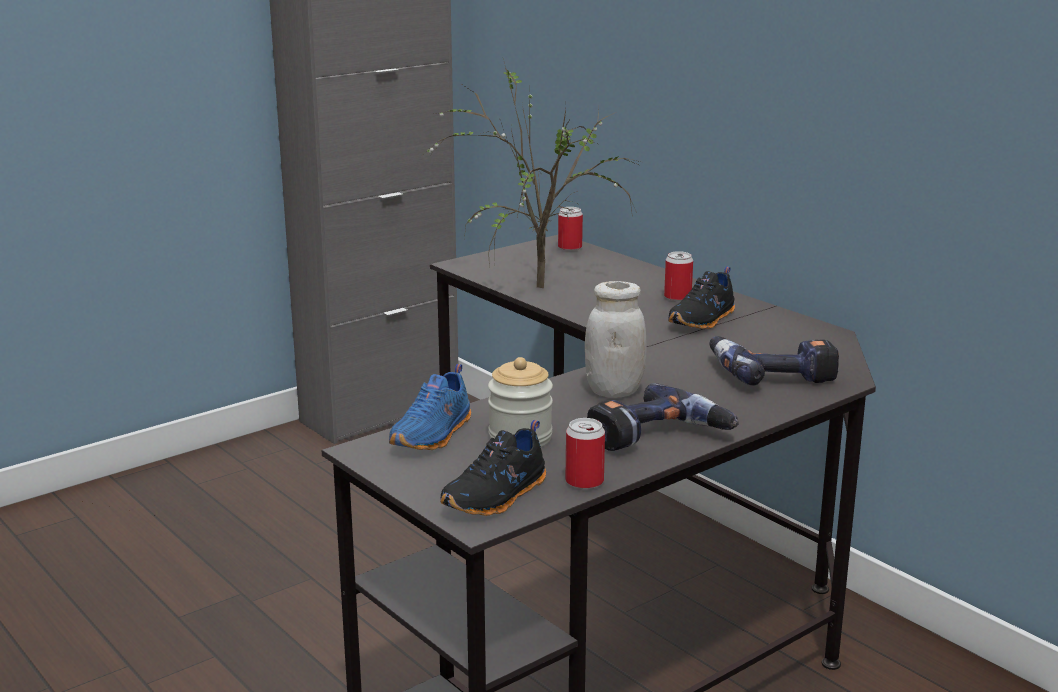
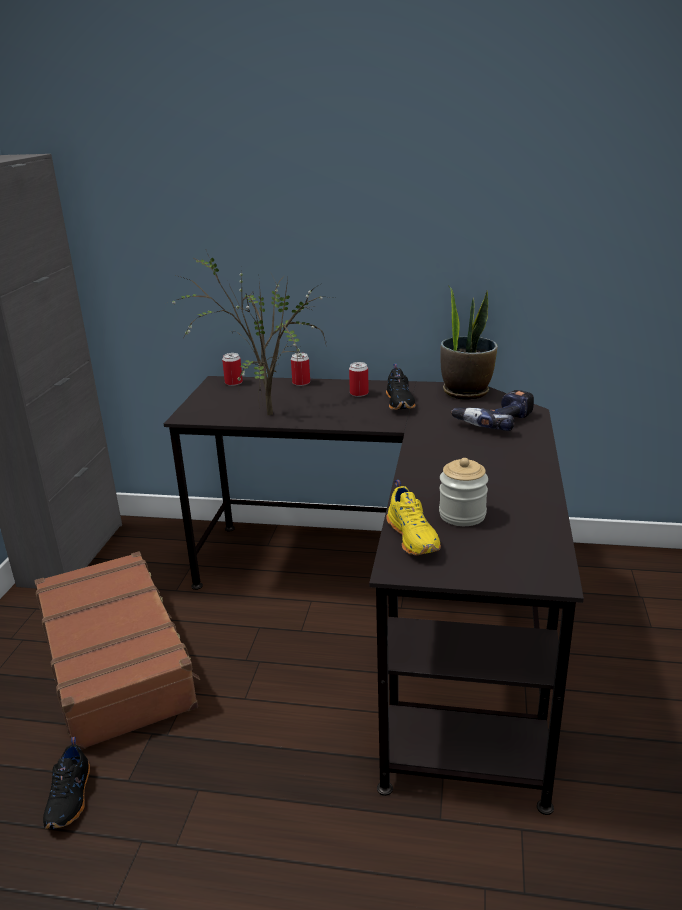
camera: 40 degrees left, 5 degrees up
blue shoe [389,364,471,450] -> yellow shoe [386,480,441,555]
black shoe [440,420,546,516] -> black shoe moved to [43,737,90,829]
can [565,418,605,489] -> can moved to [291,353,310,386]
white jar [585,281,647,398] -> none
power drill [587,383,739,451] -> none
none -> brown suitcase [35,551,201,750]
none -> potted plant [440,285,498,400]

